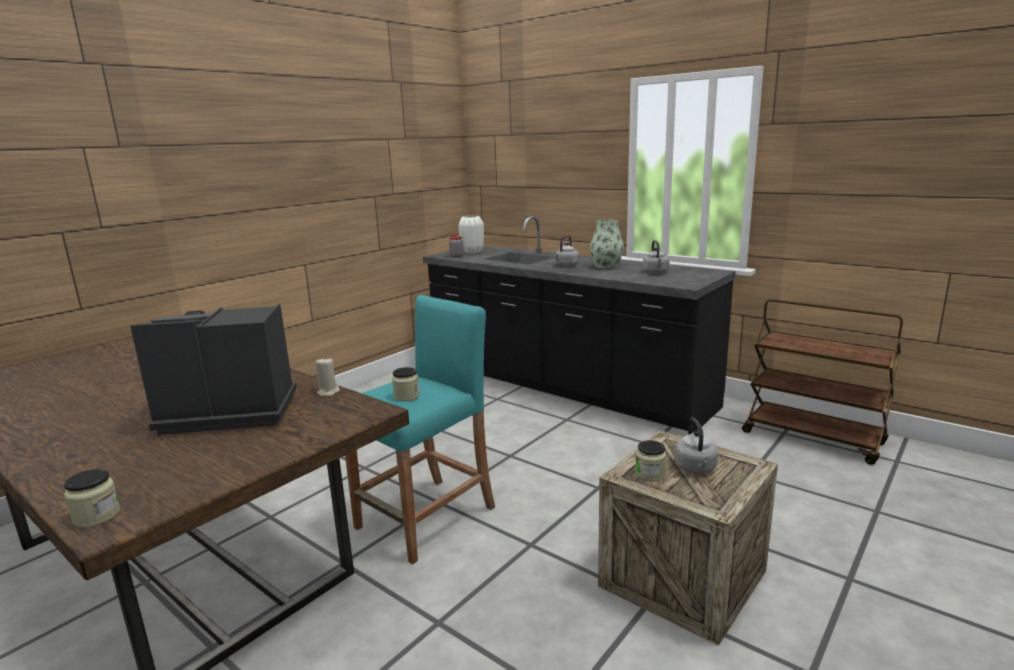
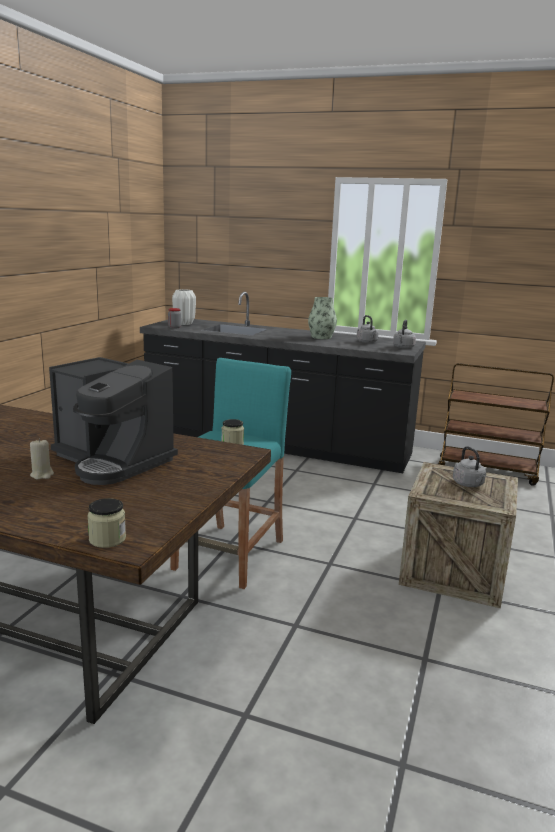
camera: 20 degrees left, 0 degrees up
coffee machine [131,304,297,435] -> coffee machine turned 120 degrees counterclockwise [49,357,178,485]
beige candle [315,358,340,396] -> beige candle moved to [30,439,54,479]
grey kettle [554,236,579,267] -> grey kettle moved to [393,320,416,349]
jar [635,440,666,481] -> none

